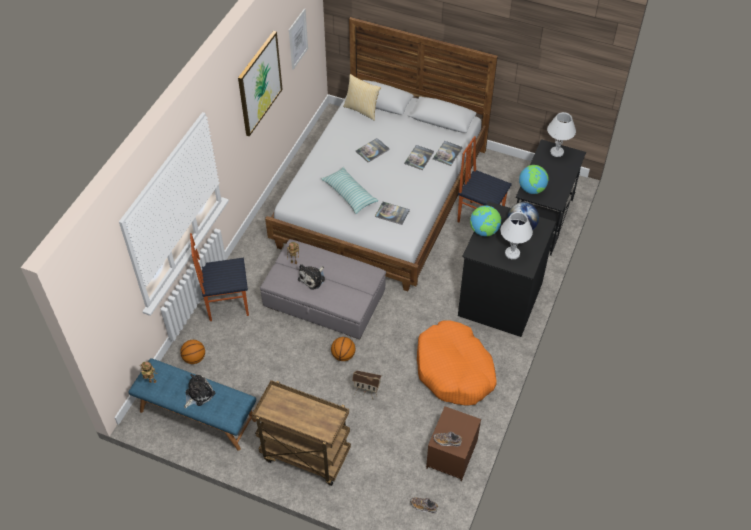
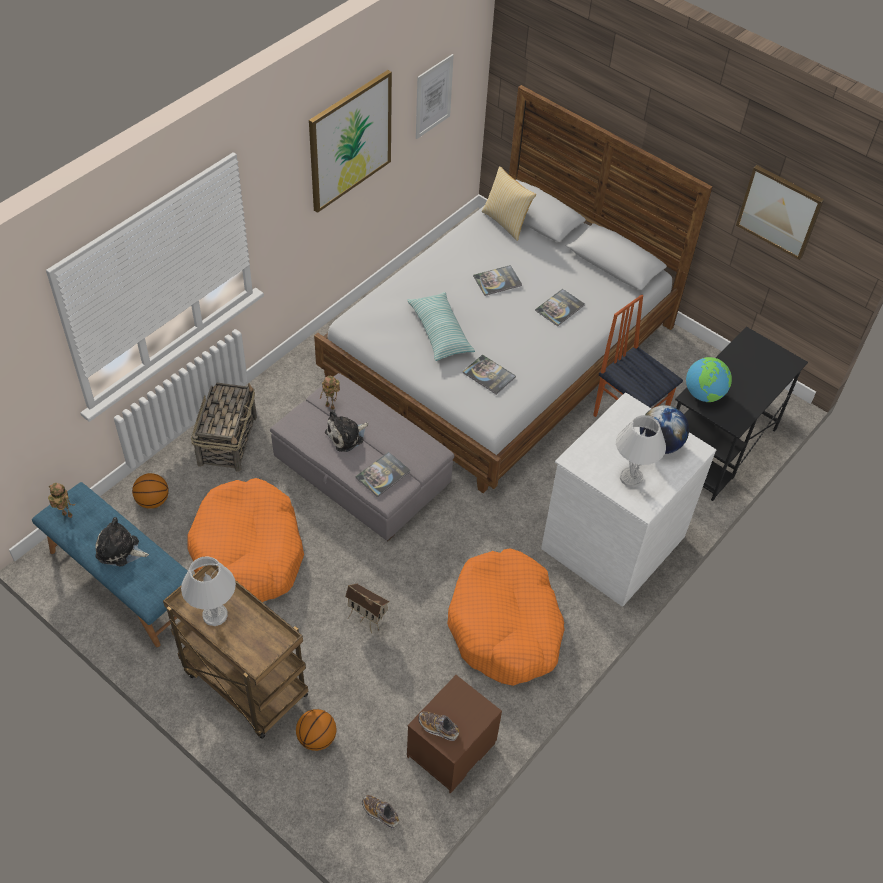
camera: 15 degrees right, 0 degrees up
plush toy [184,374,215,408] -> plush toy turned 135 degrees counterclockwise [95,517,149,567]
chair [190,233,249,321] -> basket [191,382,257,472]
basketball [331,337,355,361] -> basketball moved to [296,709,336,751]
book [433,141,462,166] -> book moved to [355,452,411,497]
black dresser [458,201,556,337] -> white dresser [541,392,716,607]
globe [470,206,501,236] -> none
white table lamp [547,112,576,157] -> white table lamp moved to [181,556,236,626]
none -> orange dog bed [188,478,304,602]
none -> picture [736,165,824,260]

